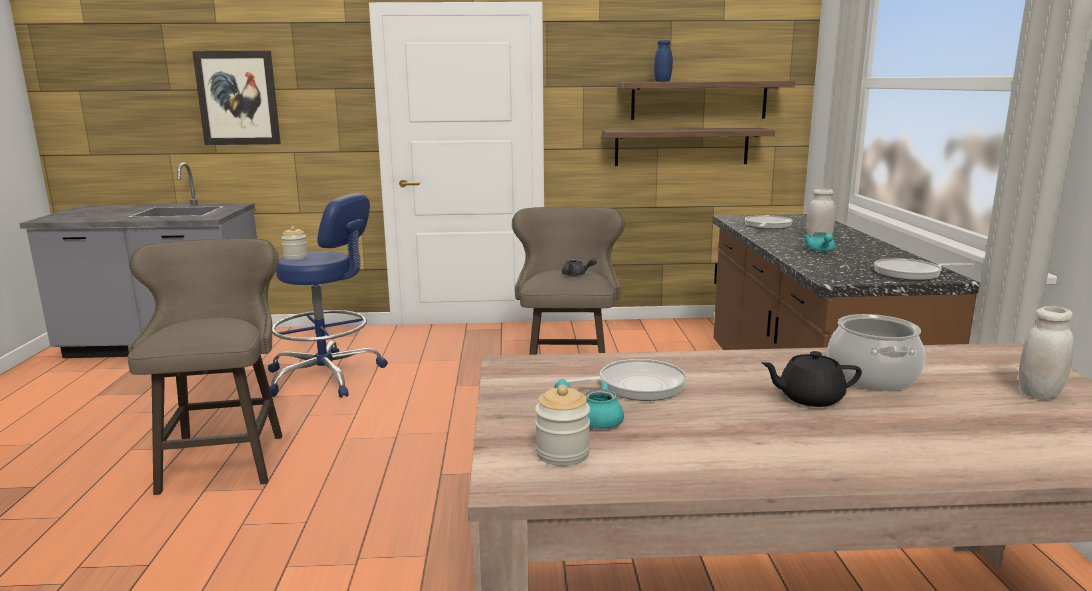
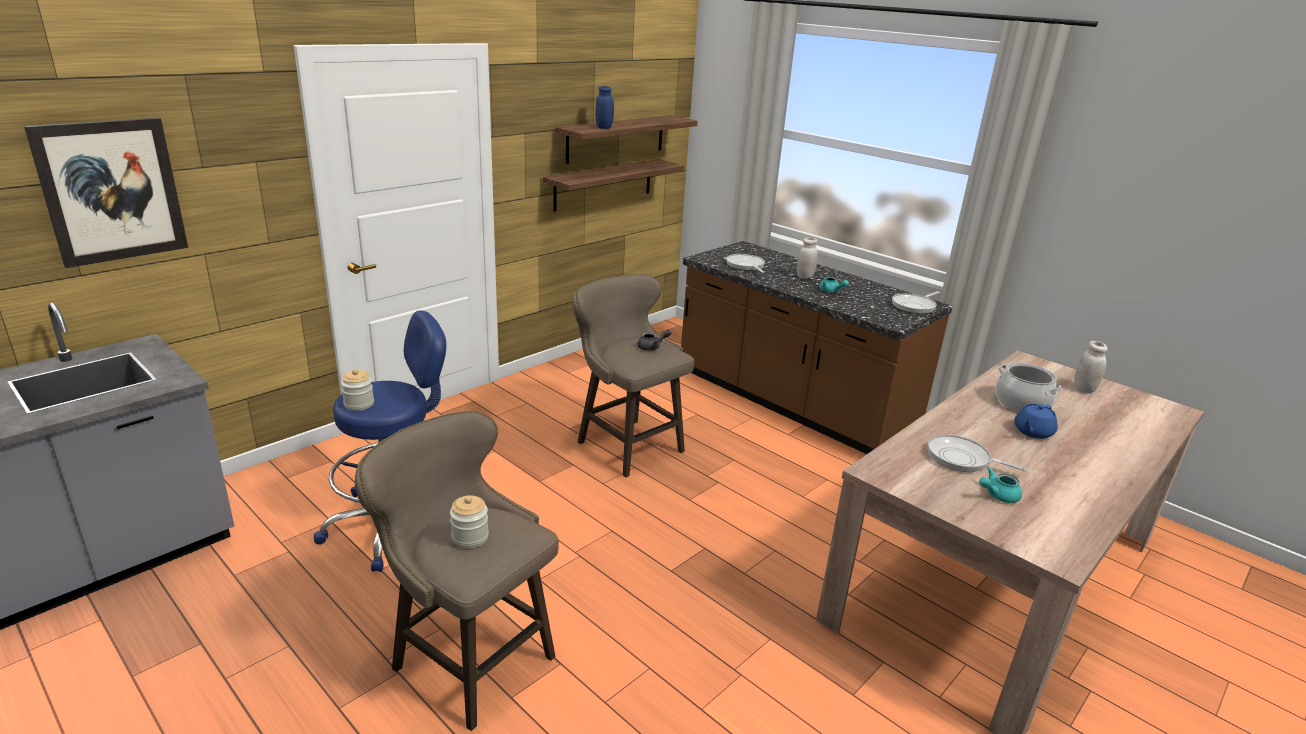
camera: 45 degrees left, 10 degrees up
jar [535,385,590,466] -> jar moved to [450,495,489,548]
frying pan [556,359,687,401] -> frying pan turned 90 degrees counterclockwise [928,435,1027,472]
black teapot [761,351,862,407] -> blue teapot [1015,404,1058,439]

